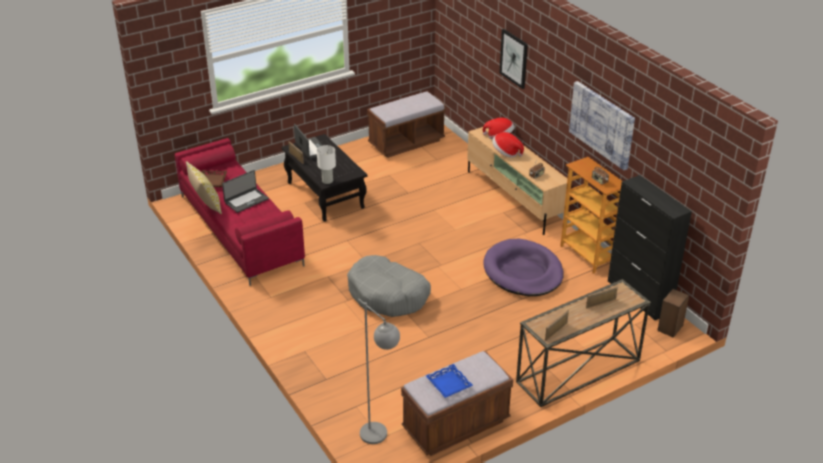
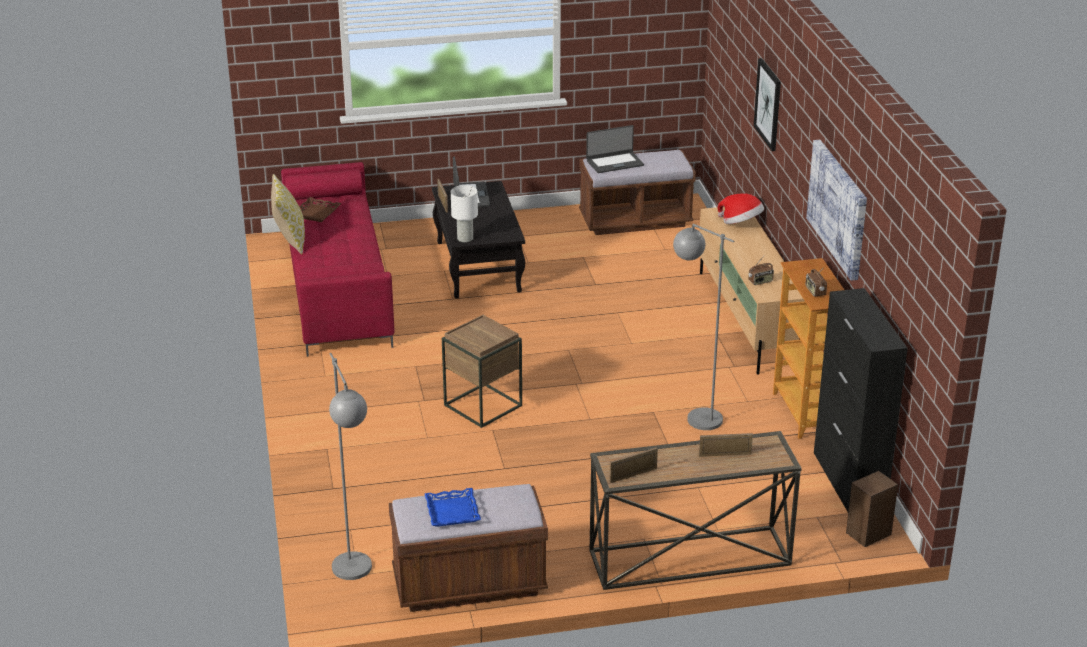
camera: 20 degrees right, 5 degrees down
laptop [222,170,269,213] -> laptop moved to [586,125,644,173]
grey dog bed [347,255,431,317] -> brown side table [442,315,522,428]
purple dog bed [483,238,564,296] -> grey floor lamp [673,224,734,430]
hat [492,132,524,158] -> none

